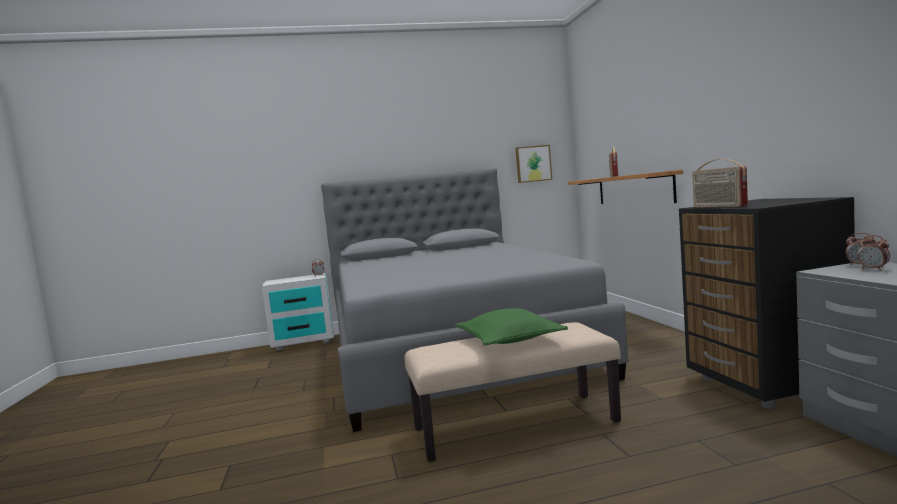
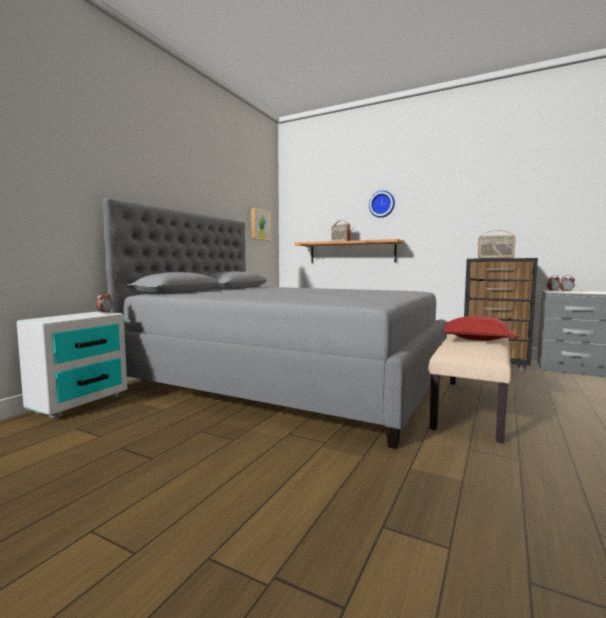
camera: 50 degrees left, 0 degrees up
green pillow [455,308,568,346] -> red pillow [442,316,519,341]
none -> wall clock [369,191,395,218]

